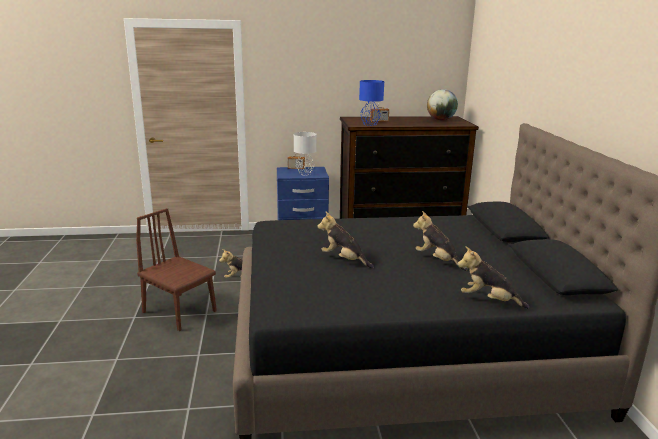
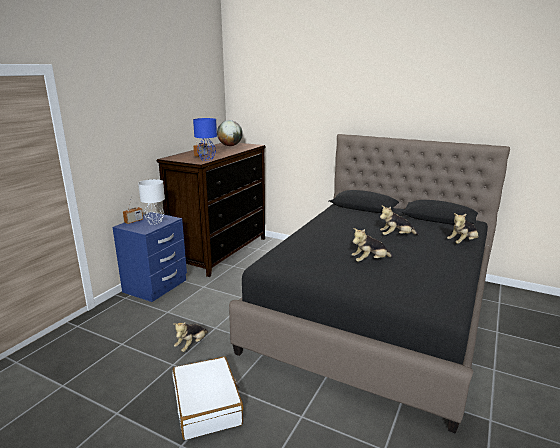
camera: 55 degrees left, 0 degrees up
brown chair [136,208,217,331] -> white suitcase [172,356,244,440]

